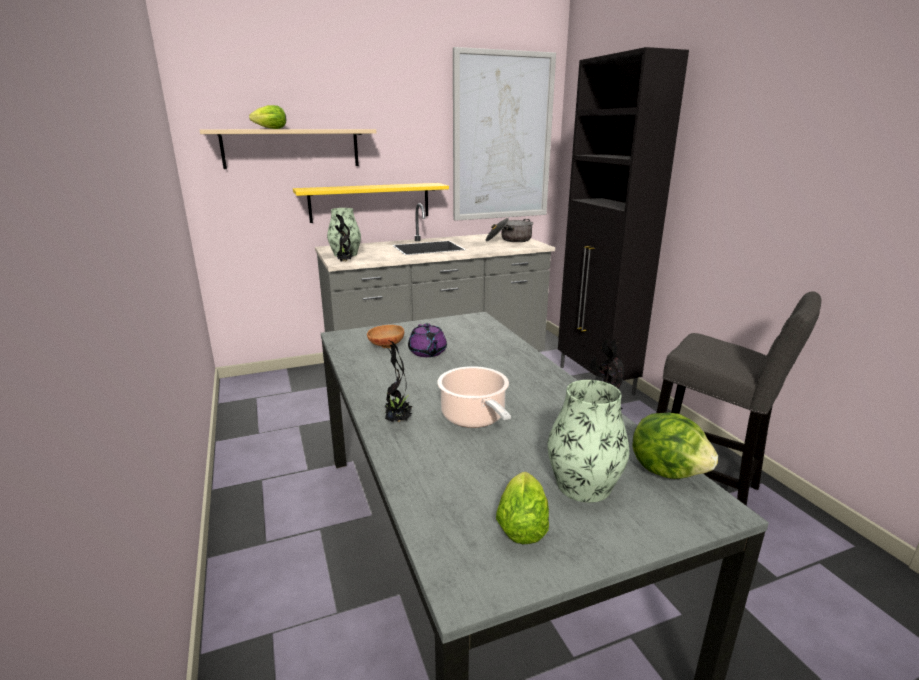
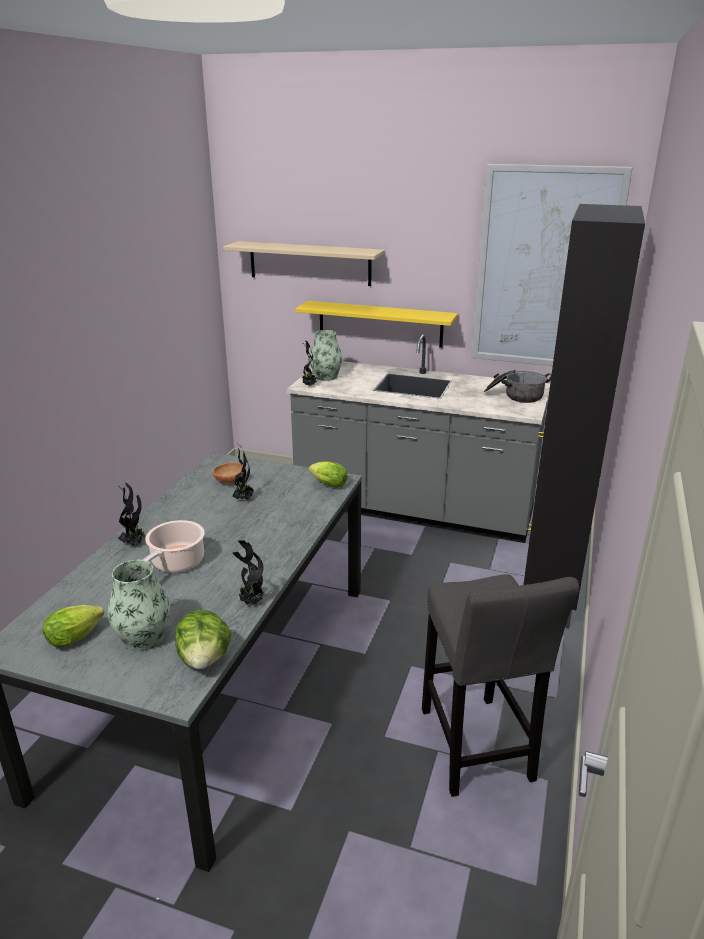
camera: 40 degrees right, 5 degrees up
lettuce [249,105,286,129] -> lettuce moved to [309,461,348,488]
purple teapot [408,323,447,357] -> potted plant [233,444,254,500]

